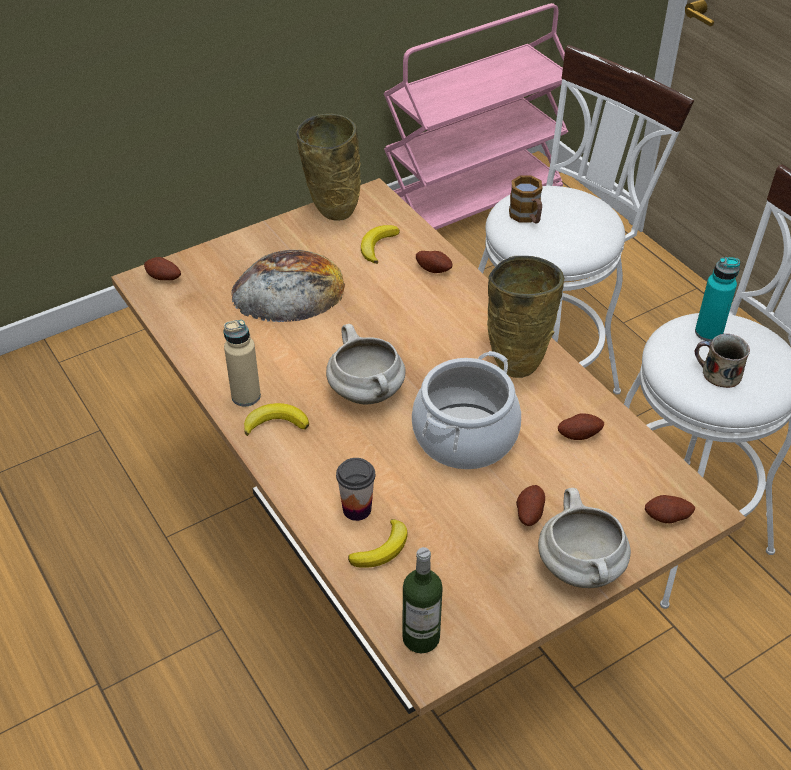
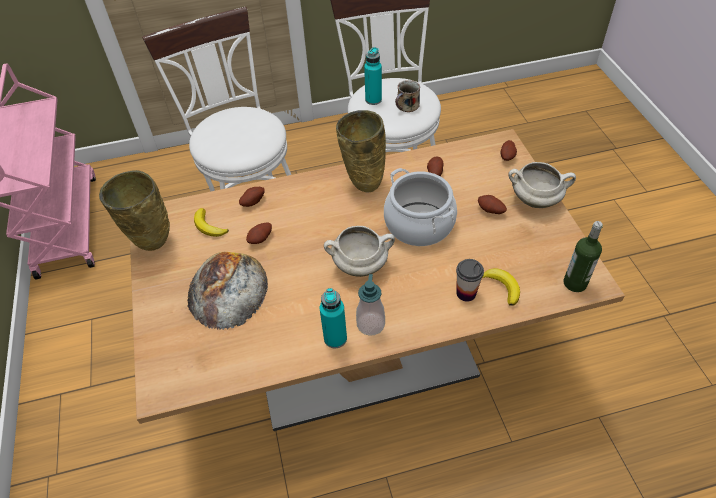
camera: 70 degrees left, 5 degrees up
potato [144,257,181,280] -> potato moved to [246,223,272,244]
beige bottle [224,320,261,406] -> turquoise bottle [320,288,347,348]
banana [244,403,309,436] -> soap dispenser [356,274,385,336]
mug [509,176,543,224] -> none

